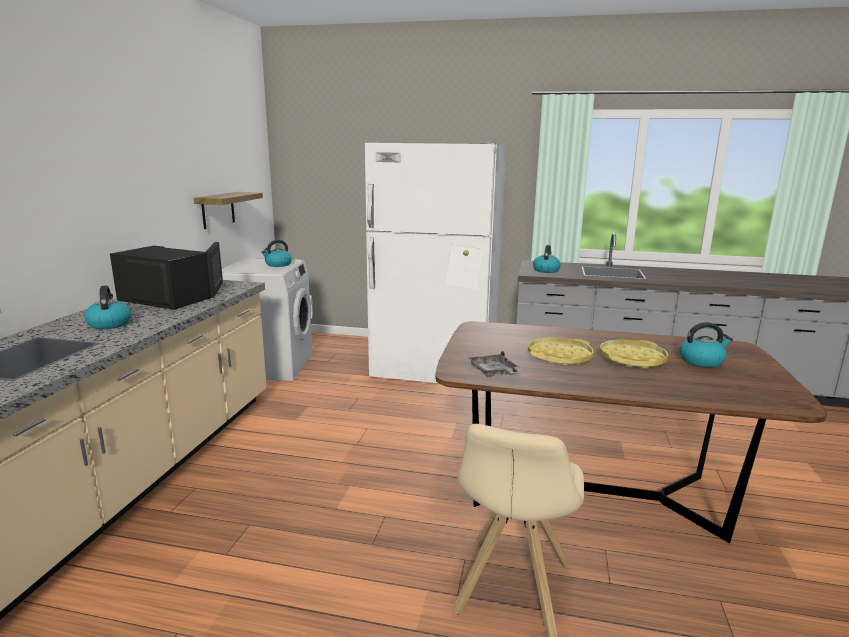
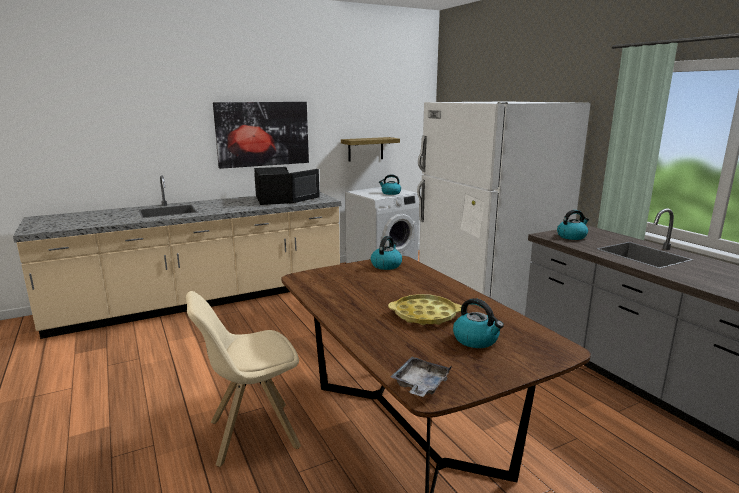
camera: 50 degrees right, 0 degrees up
kettle [84,286,132,329] -> kettle moved to [371,236,402,270]
grey tray [468,351,522,377] -> grey tray moved to [391,357,452,397]
yellow tray [528,337,594,366] -> none
none -> picture [213,102,309,169]

